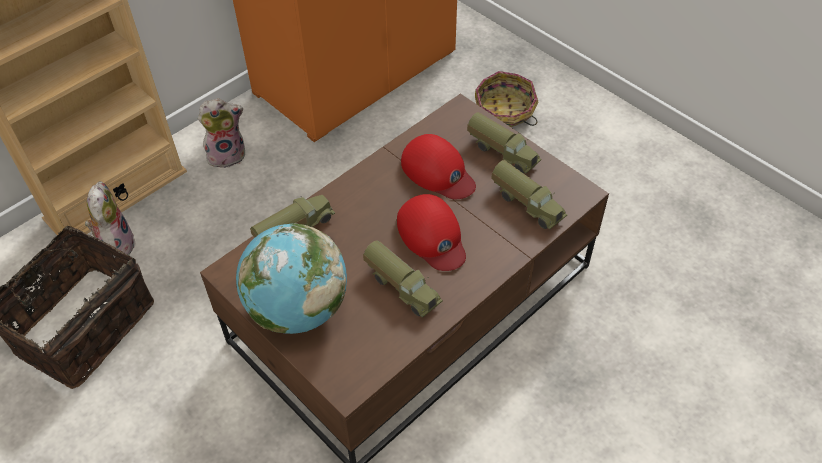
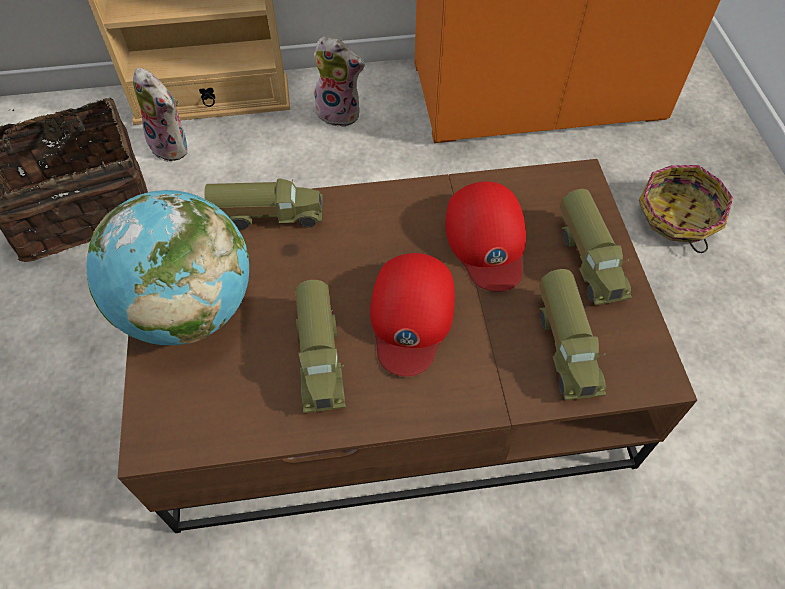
camera: 35 degrees right, 5 degrees up
plush toy [85,181,136,258] -> plush toy turned 105 degrees clockwise [133,67,188,162]

